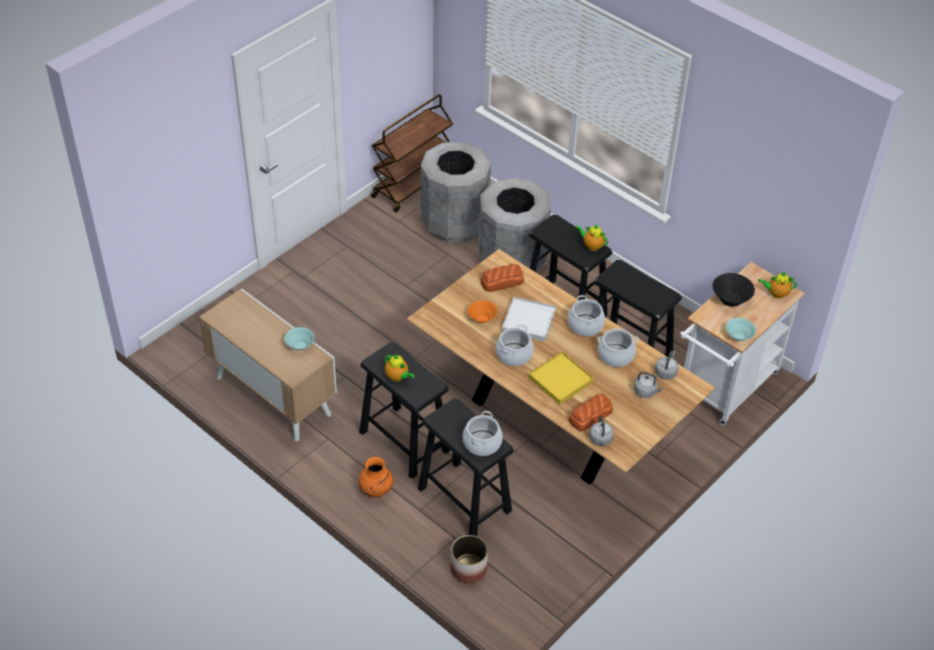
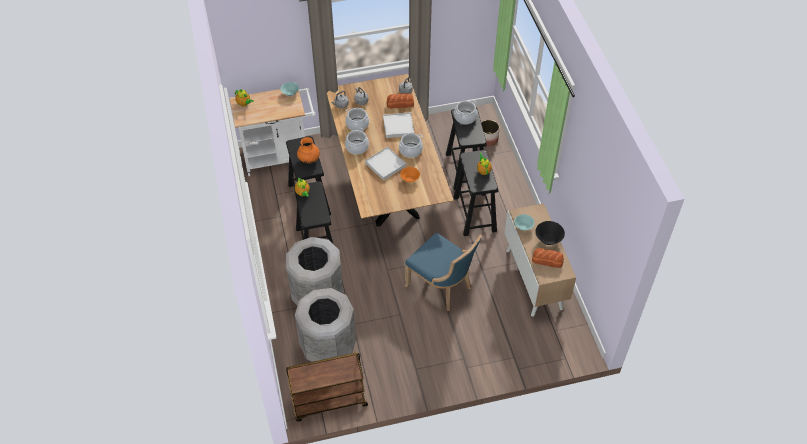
camera: 145 degrees left, 5 degrees up
orange vase [358,457,393,497] -> orange vase moved to [297,137,320,163]
bread [480,264,524,292] -> bread moved to [532,248,564,268]
yellow tray [528,352,594,405] -> white tray [383,112,414,138]
black bowl [712,273,755,307] -> black bowl moved to [535,221,565,245]
none -> blue chair [405,232,482,311]

